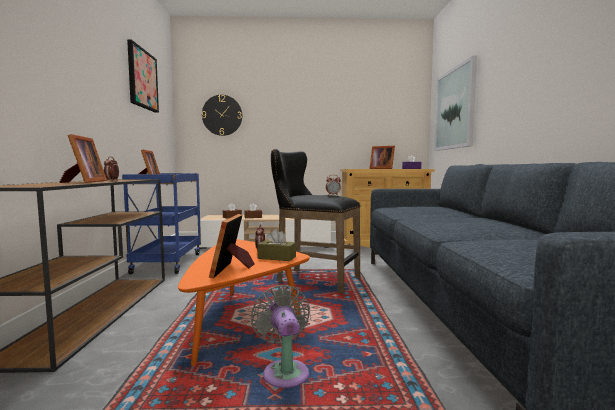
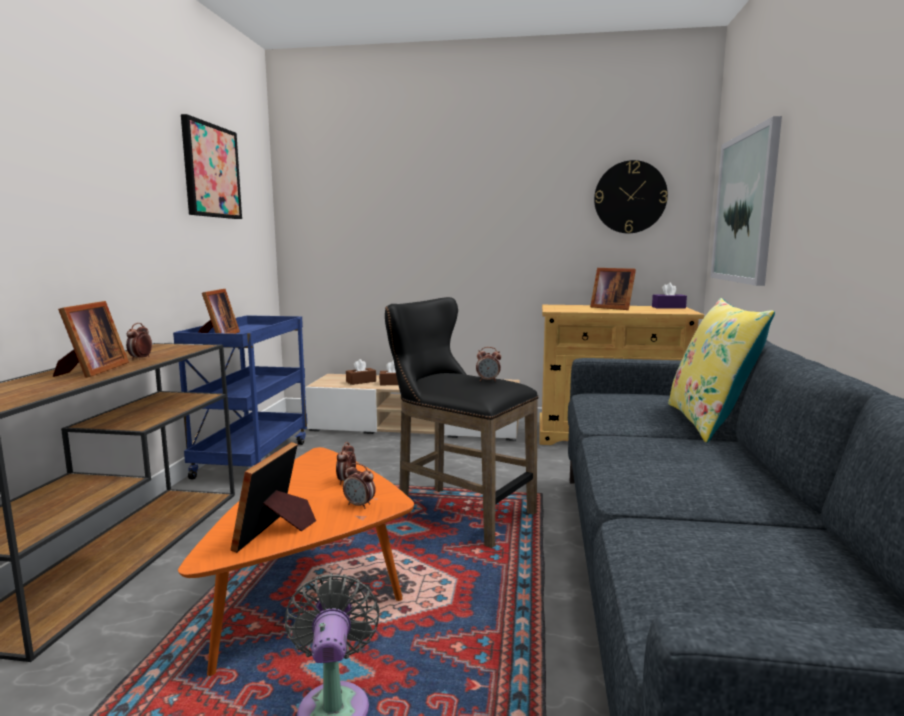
camera: 10 degrees right, 5 degrees up
wall clock [202,95,242,136] -> wall clock moved to [594,160,668,233]
brown tissue box [257,229,296,261] -> alarm clock [343,463,376,509]
none -> yellow pillow [668,298,775,443]

